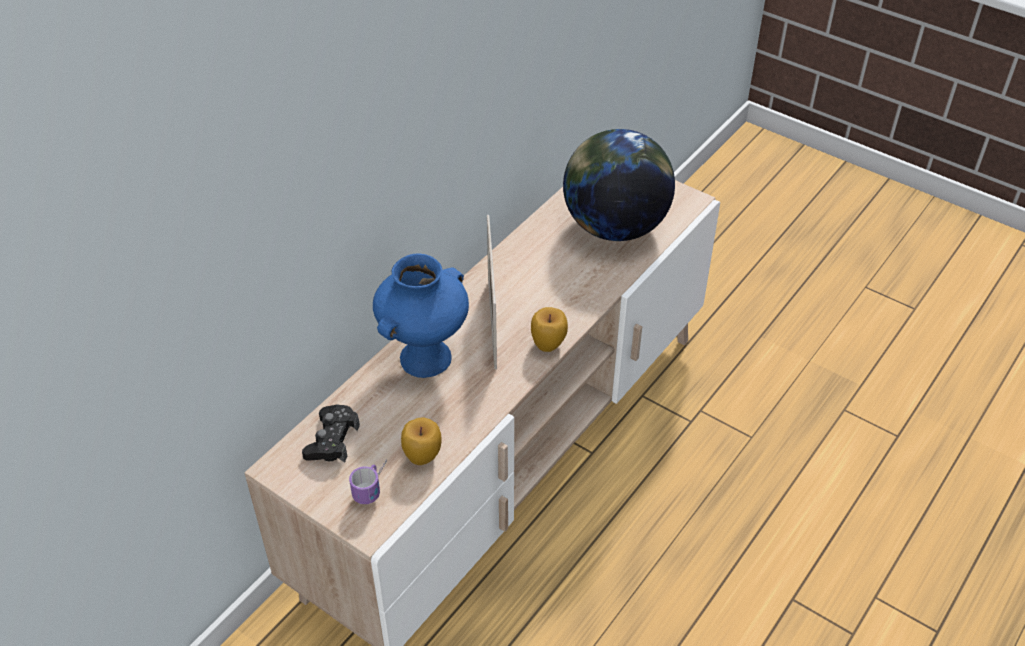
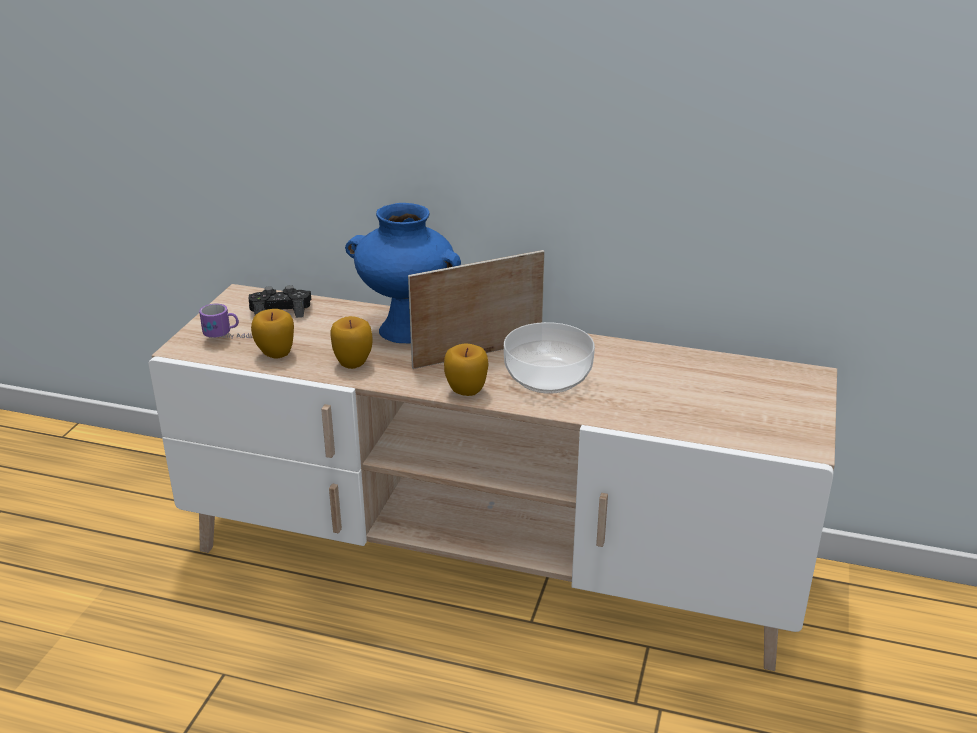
camera: 70 degrees right, 15 degrees down
globe [563,129,675,241] -> none
none -> apple [331,316,373,369]
none -> bowl [504,322,595,394]

